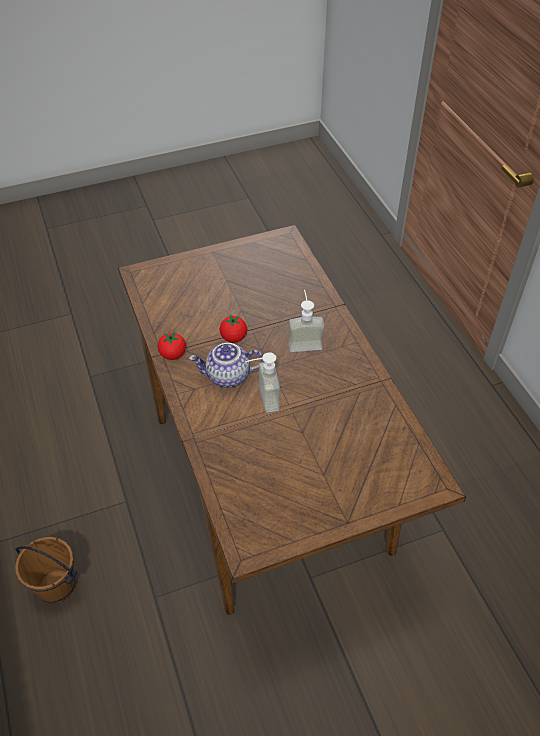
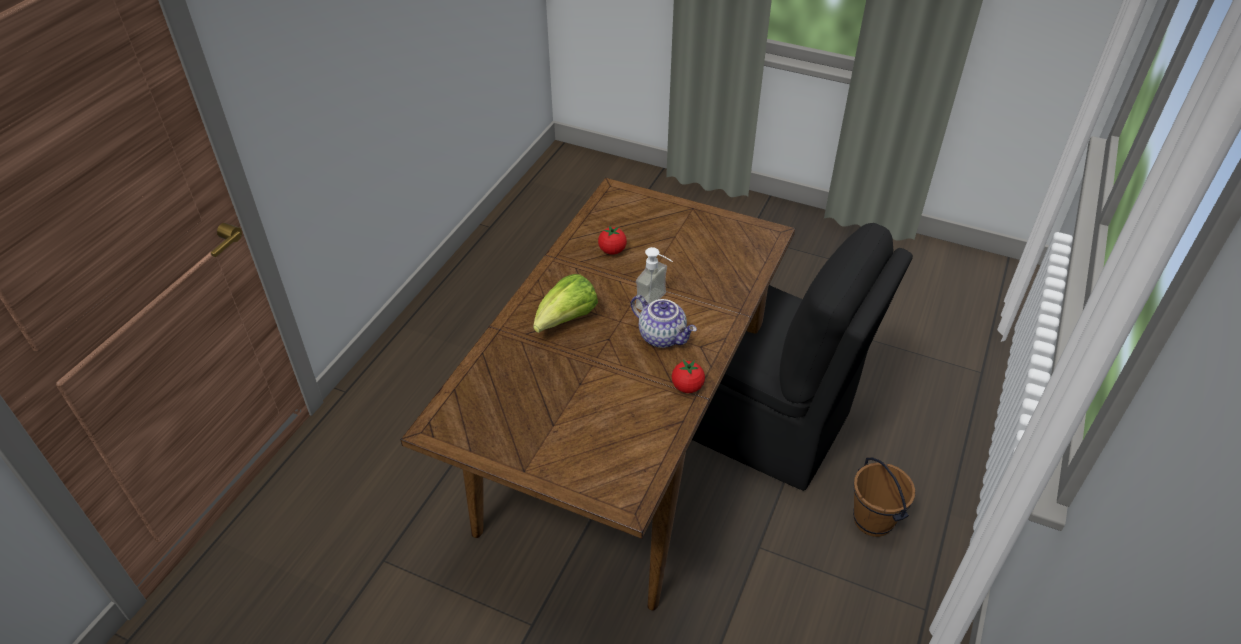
camera: 135 degrees left, 5 degrees down
tomato [219,314,247,343] -> tomato moved to [598,226,627,255]
soap dispenser [288,290,324,352] -> lettuce [533,274,598,333]
none -> black chair [692,223,913,491]

